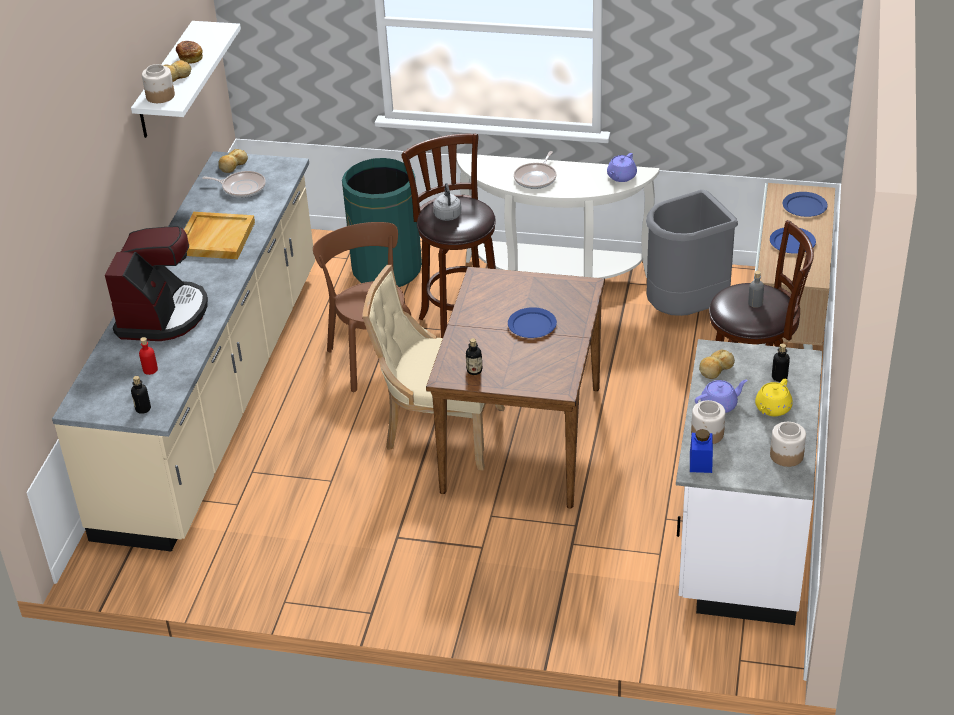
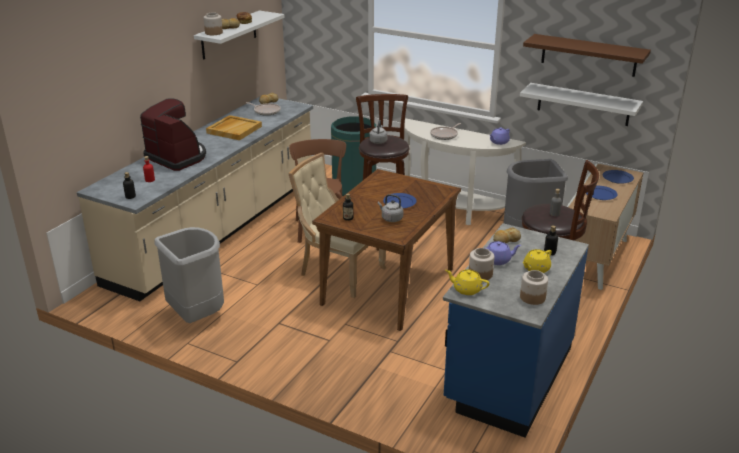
camera: 15 degrees right, 10 degrees down
coffee machine [105,226,208,341] -> coffee machine turned 75 degrees counterclockwise [140,98,206,171]
white counter [676,339,822,625] -> blue counter [443,223,589,437]
blue jar [690,429,713,473] -> yellow teapot [445,270,490,295]
none -> grey trash can [155,227,224,323]
none -> grey kettle [378,194,403,222]
none -> white shelf [520,83,643,126]
none -> brown shelf [523,34,651,77]

